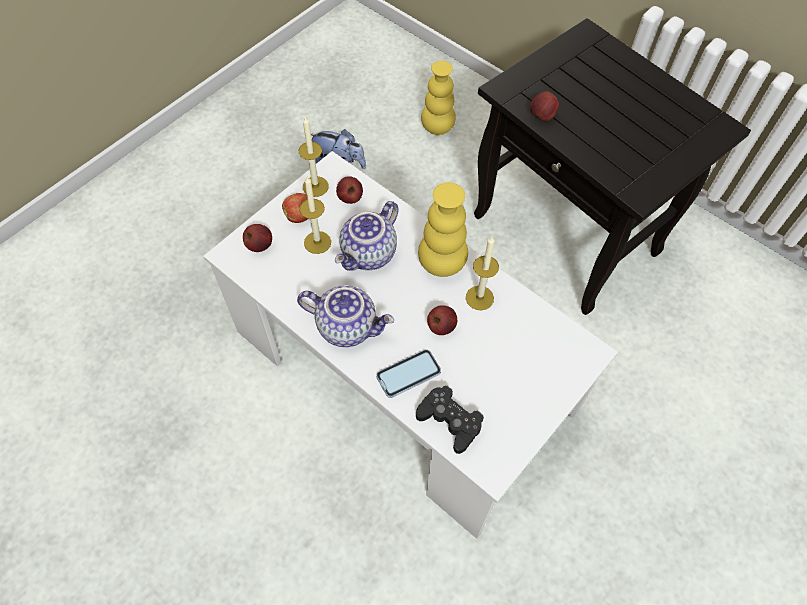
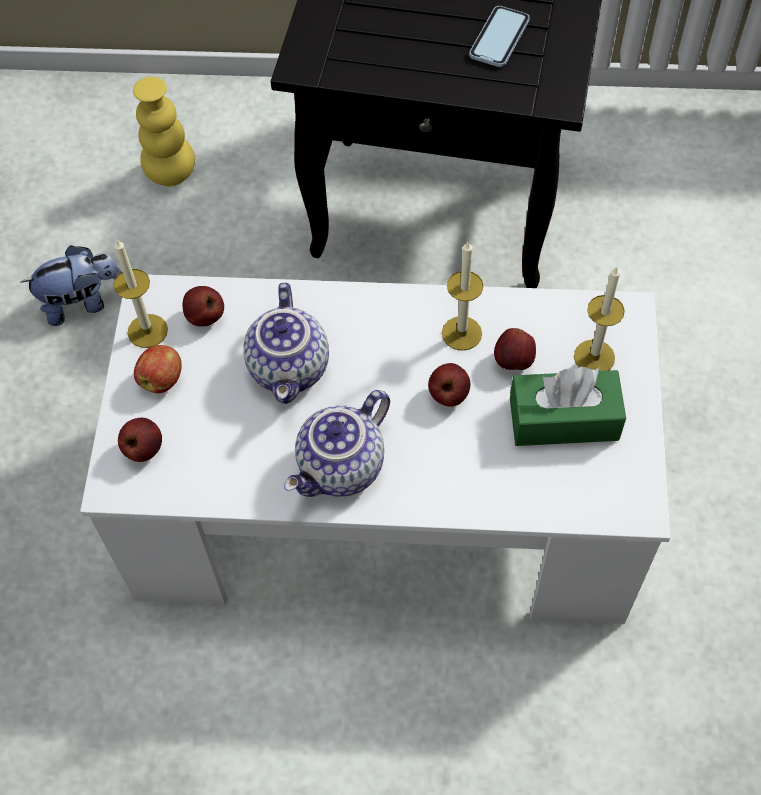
camera: 35 degrees left, 0 degrees up
teapot [297,285,394,347] -> teapot turned 150 degrees clockwise [284,390,390,497]
candle [300,177,331,254] -> candle moved to [574,267,625,371]
phone [376,349,441,398] -> phone moved to [469,6,530,67]
black game controller [416,386,484,454] -> none
yellow vase [418,182,468,277] -> none
apple [530,91,559,121] -> apple moved to [494,328,536,370]
none -> green tissue box [510,366,626,446]

